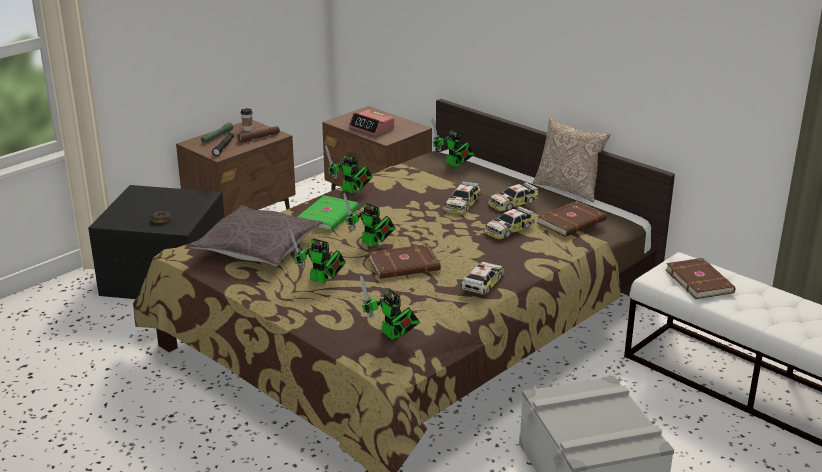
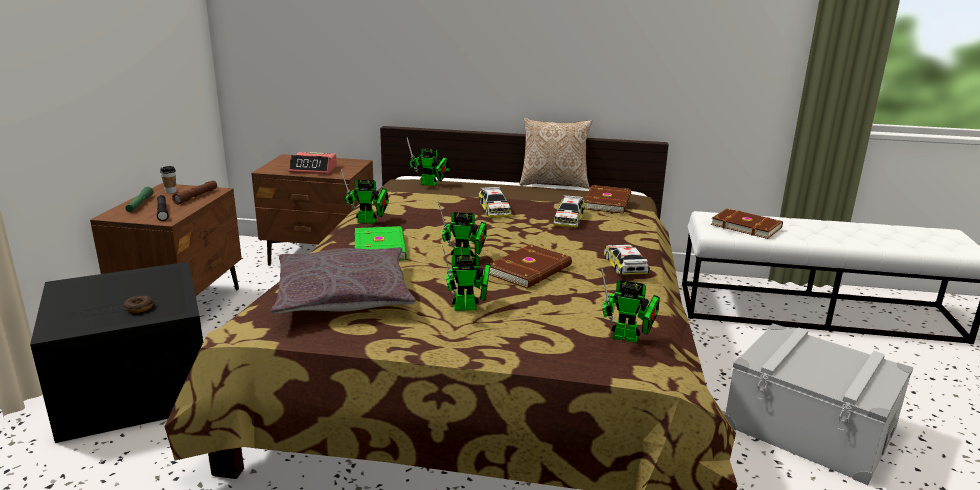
camera: 35 degrees left, 5 degrees down
toy car [488,182,538,212] -> none

